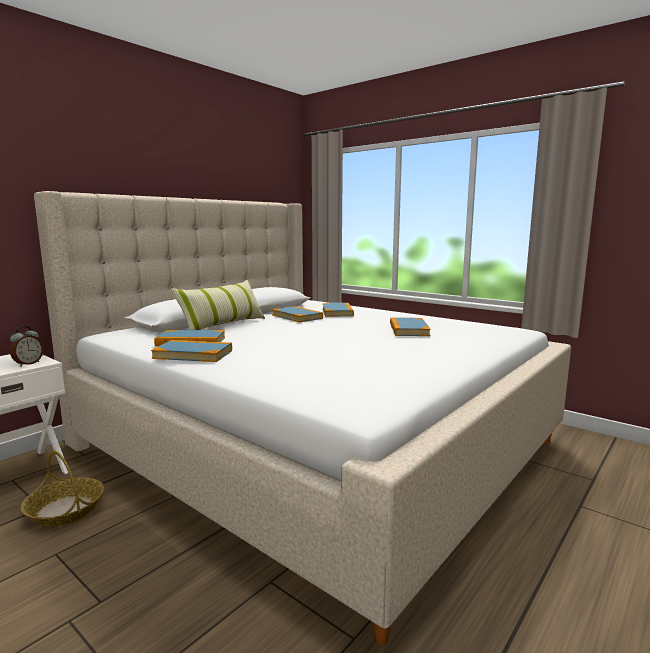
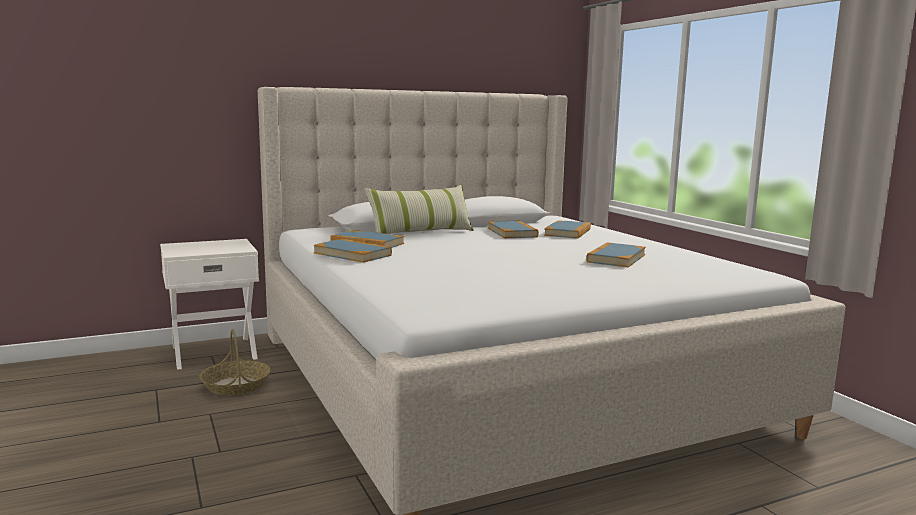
camera: 25 degrees right, 0 degrees up
alarm clock [10,326,43,367] -> none

